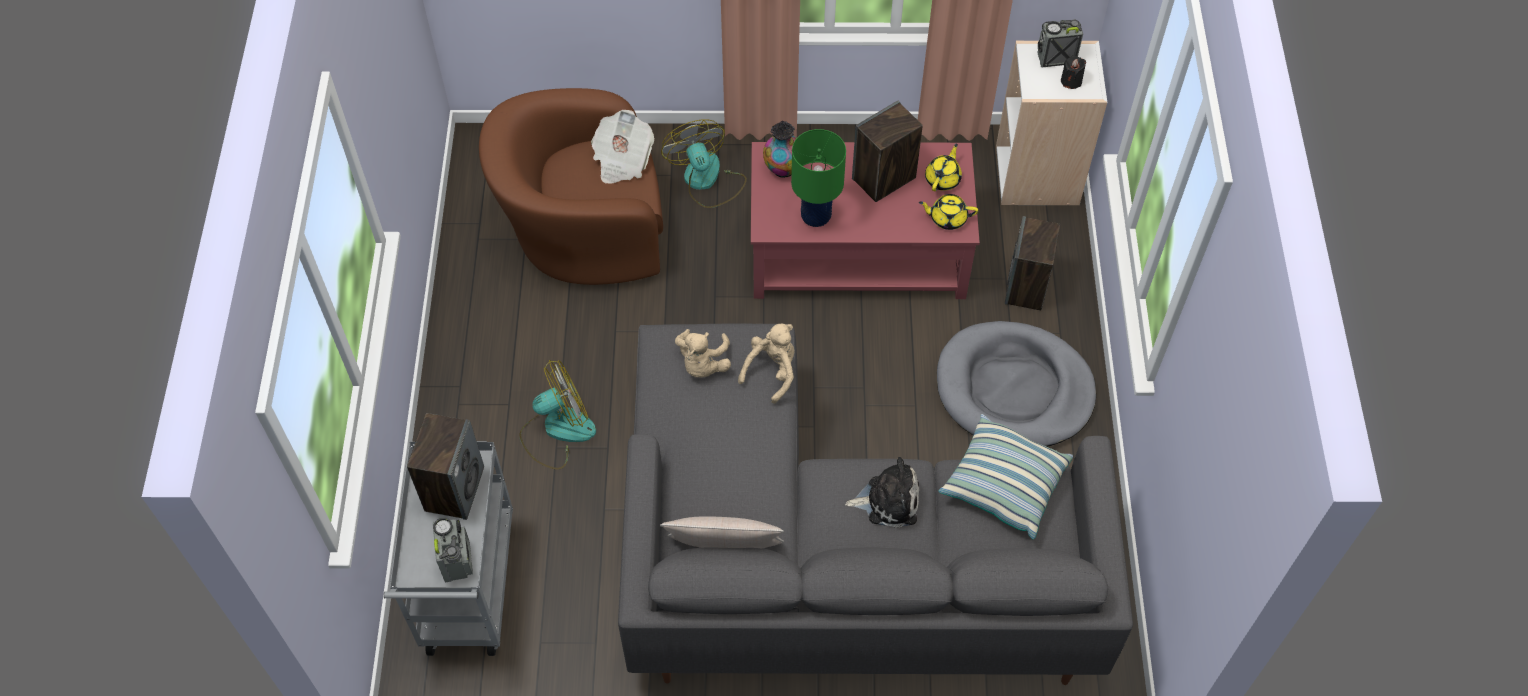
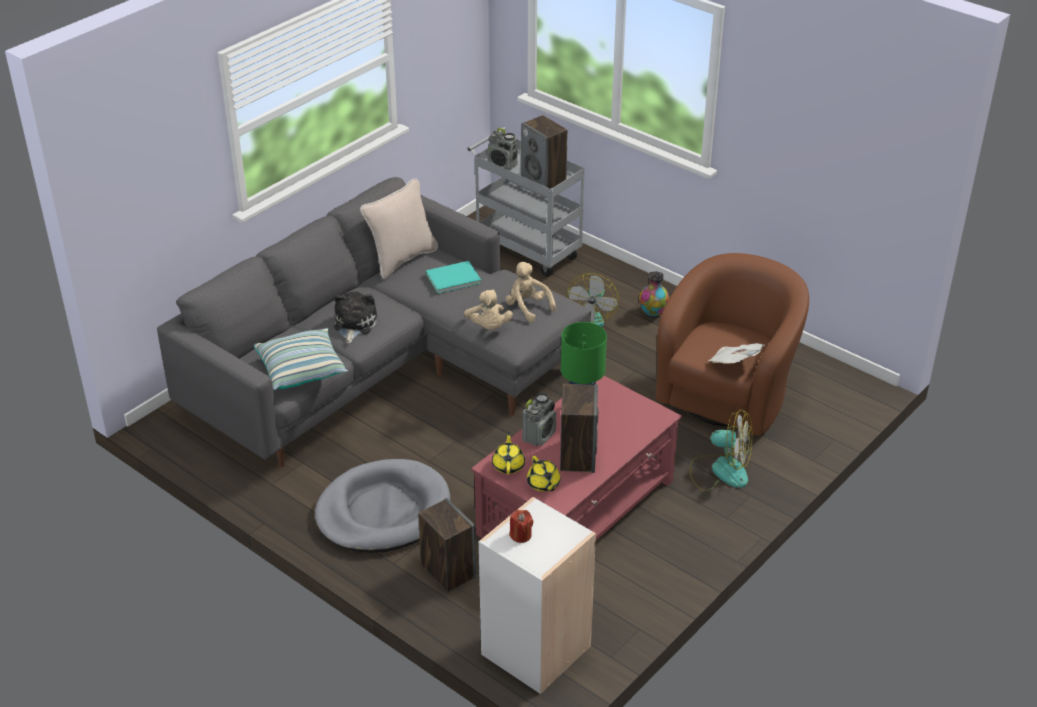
camera: 130 degrees right, 20 degrees down
vase [763,121,796,178] -> vase moved to [639,271,669,318]
plush toy [845,457,919,528] -> plush toy turned 150 degrees clockwise [334,292,377,343]
yellow teapot [919,194,978,230] -> yellow teapot turned 45 degrees counterclockwise [492,432,525,475]
radio [1037,19,1083,67] -> radio moved to [522,393,556,446]
black candle [1061,55,1086,89] -> red candle [510,510,533,543]
none -> turquoise book [426,261,481,293]

